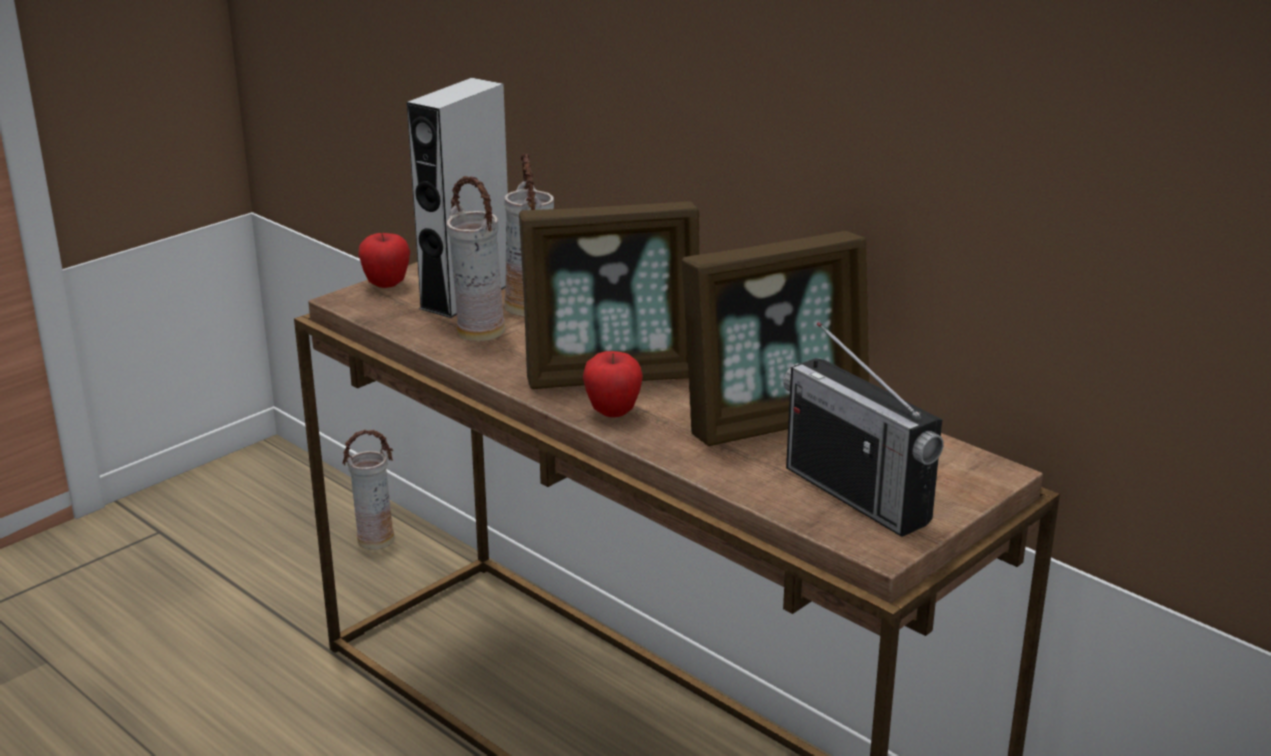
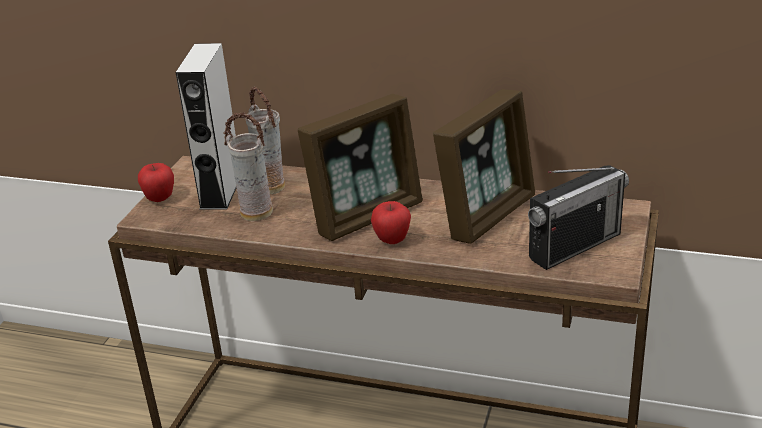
camera: 25 degrees left, 5 degrees up
vase [342,430,394,549] -> none
radio [783,322,944,537] -> radio turned 60 degrees counterclockwise [528,165,629,270]

